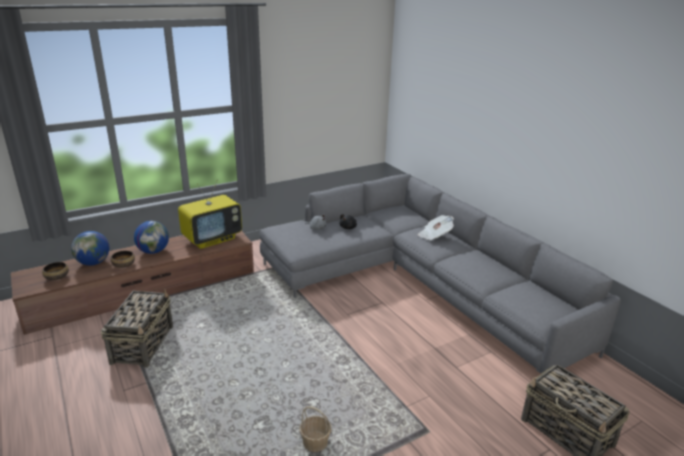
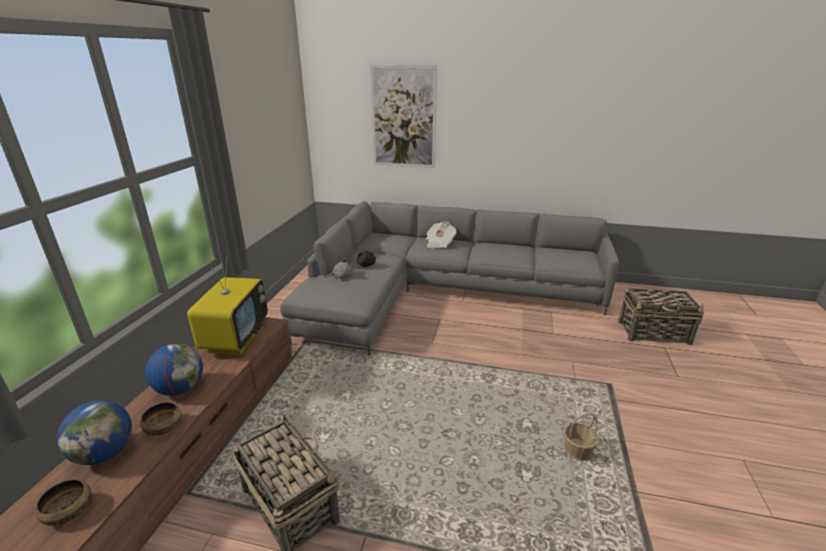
camera: 45 degrees left, 0 degrees up
none -> picture [370,65,437,168]

